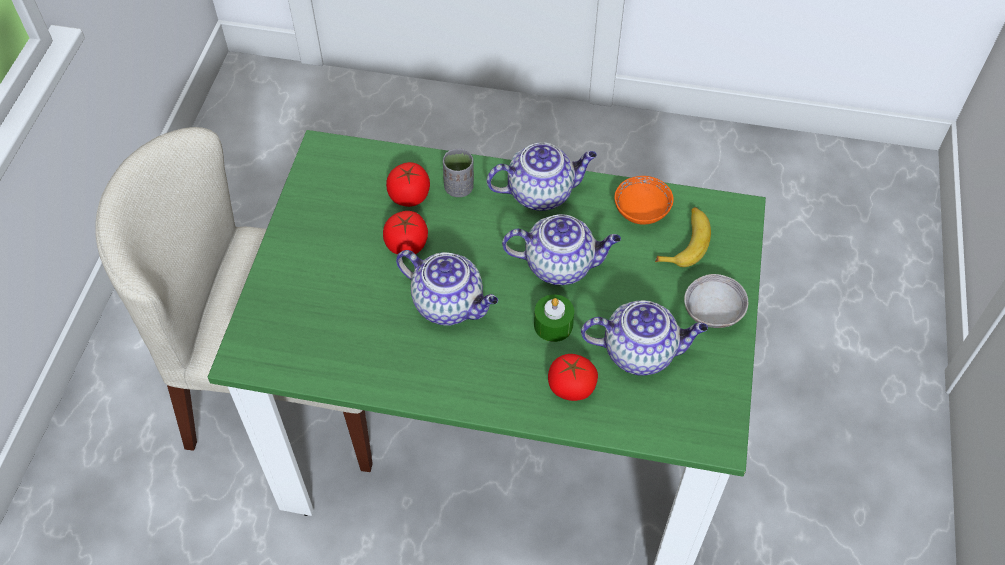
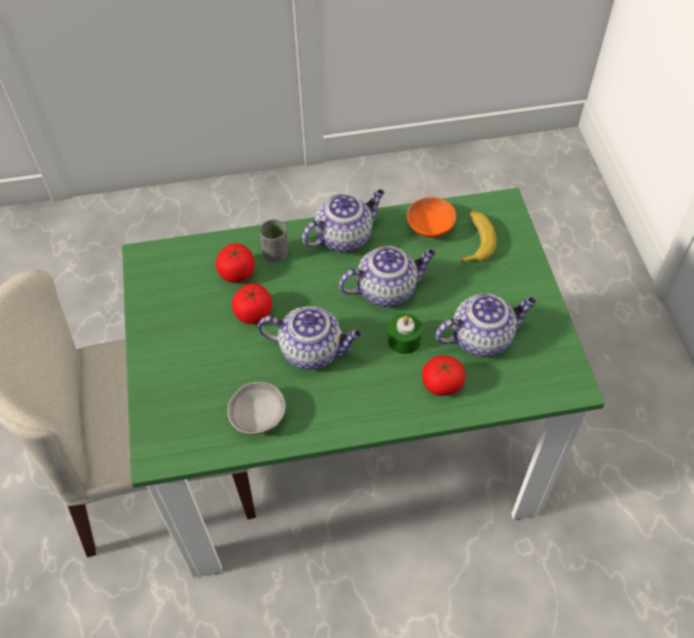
camera: 20 degrees left, 0 degrees up
grey bowl [684,274,748,328] -> grey bowl moved to [227,382,286,435]

